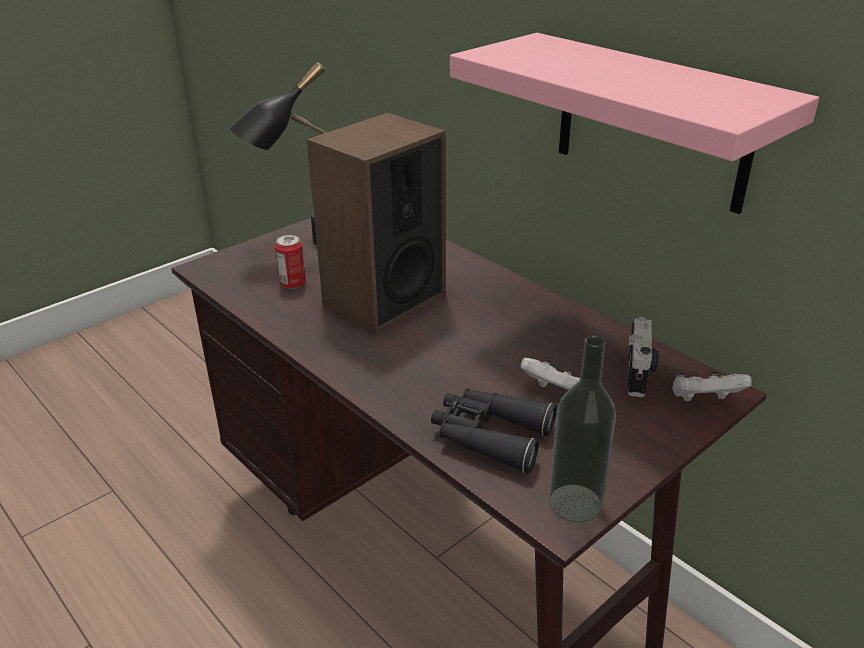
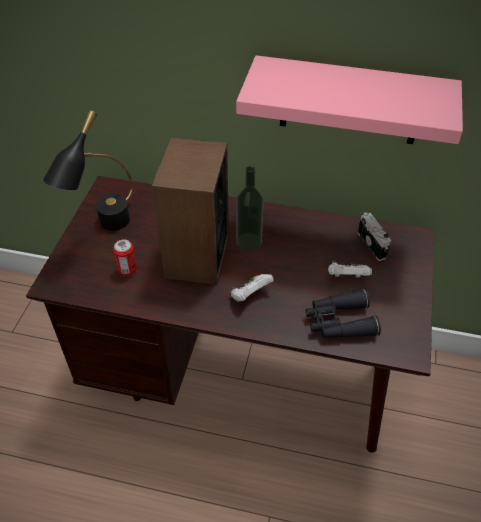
camera: 35 degrees left, 15 degrees up
bottle [549,336,616,523] -> bottle moved to [236,166,264,251]
white game controller [672,372,752,402] -> white game controller moved to [231,274,274,302]

